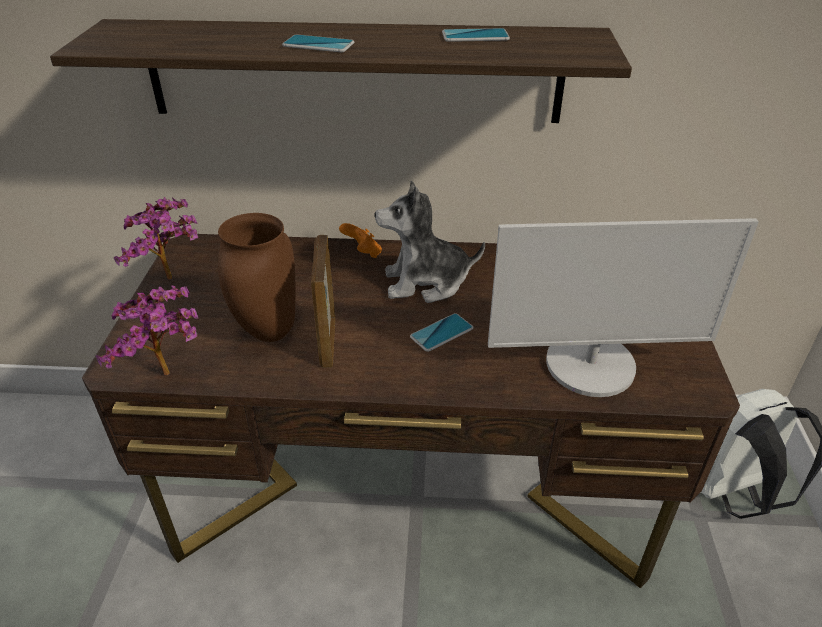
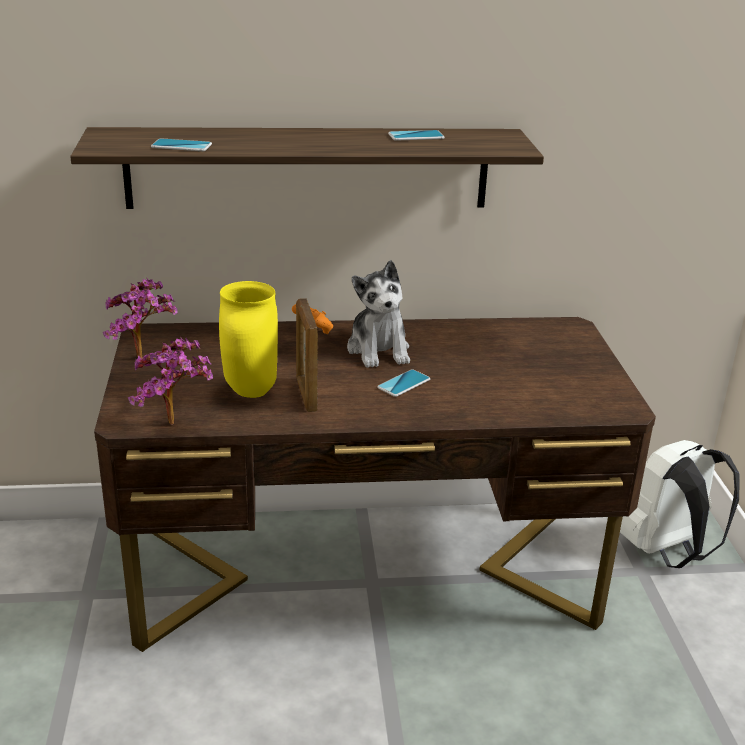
camera: 10 degrees left, 10 degrees down
brown vase [218,213,296,342] -> yellow vase [219,281,278,398]
phone [282,35,354,52] -> phone moved to [151,138,212,151]
plush toy [375,180,485,303] -> plush toy turned 90 degrees counterclockwise [347,260,410,368]
monitor [488,218,759,397] -> none

